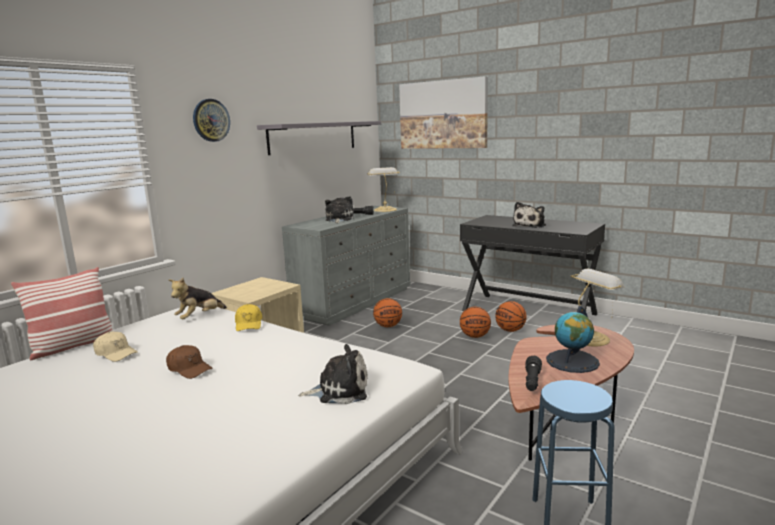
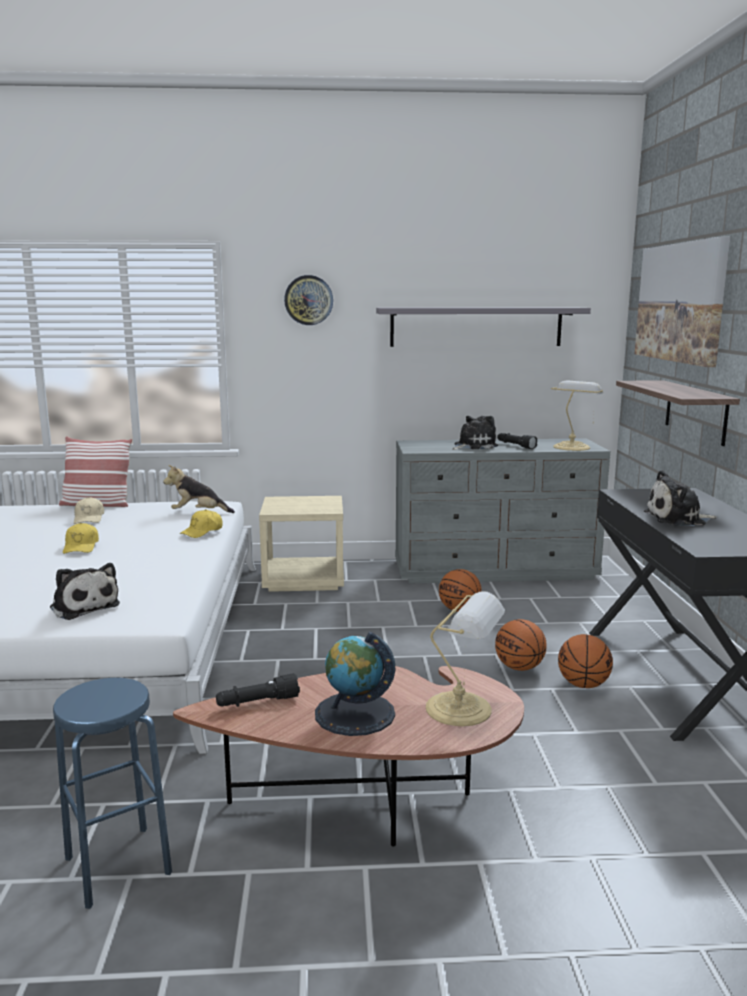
camera: 50 degrees right, 0 degrees up
brown cap [166,345,213,379] -> yellow cap [63,523,99,554]
none -> shelf [616,380,740,446]

